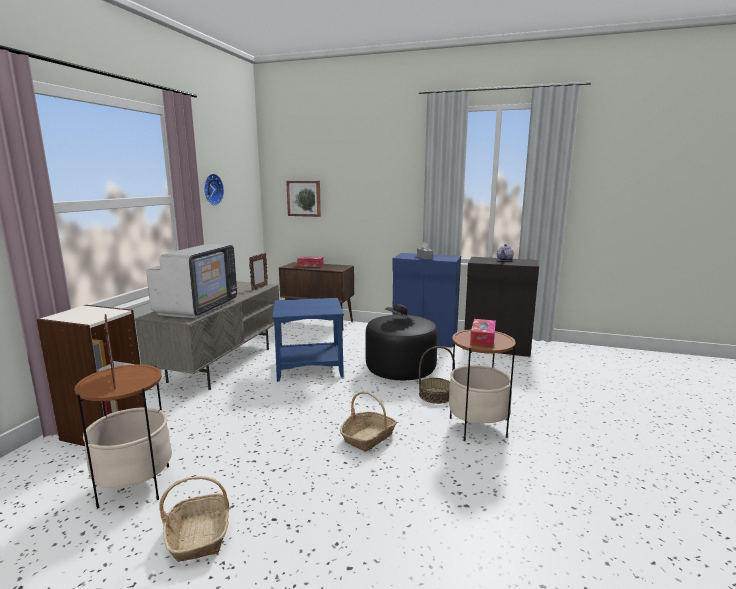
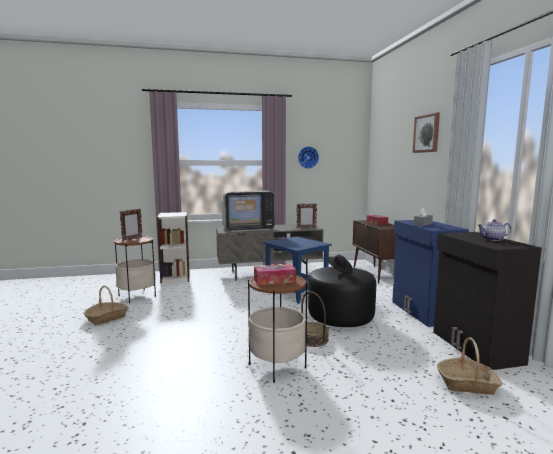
camera: 60 degrees right, 5 degrees down
picture [286,181,321,217] -> picture moved to [413,113,440,153]
basket [340,391,397,452] -> basket moved to [437,337,503,395]

